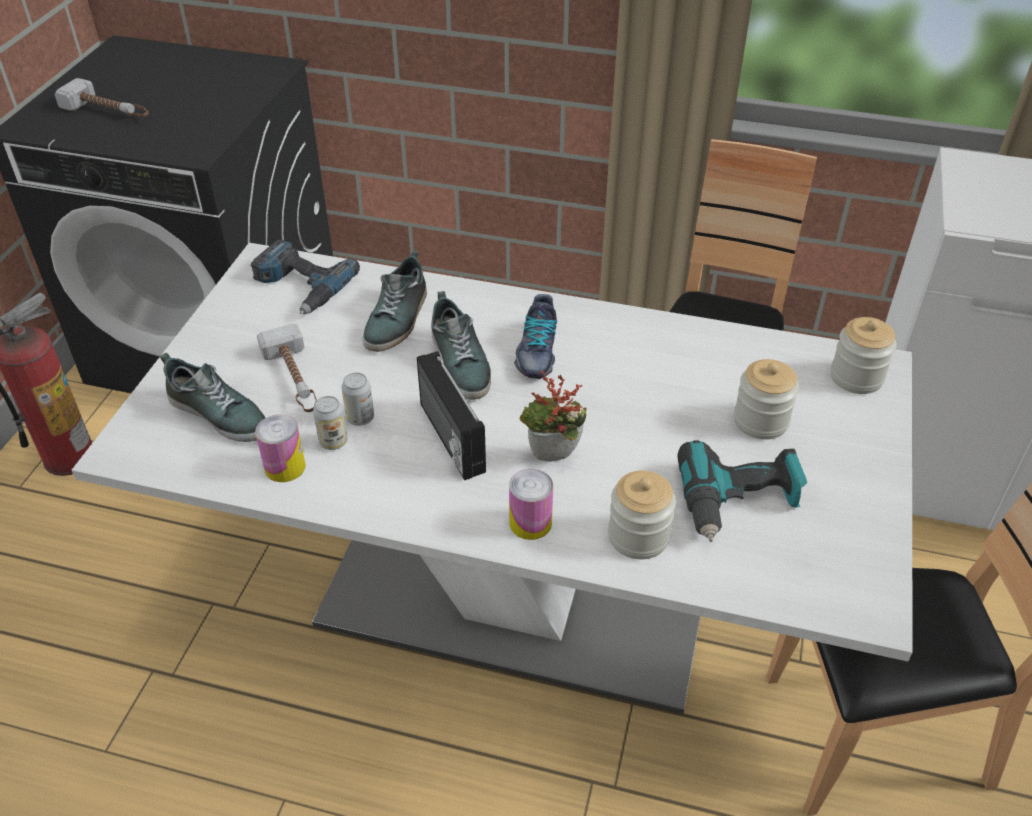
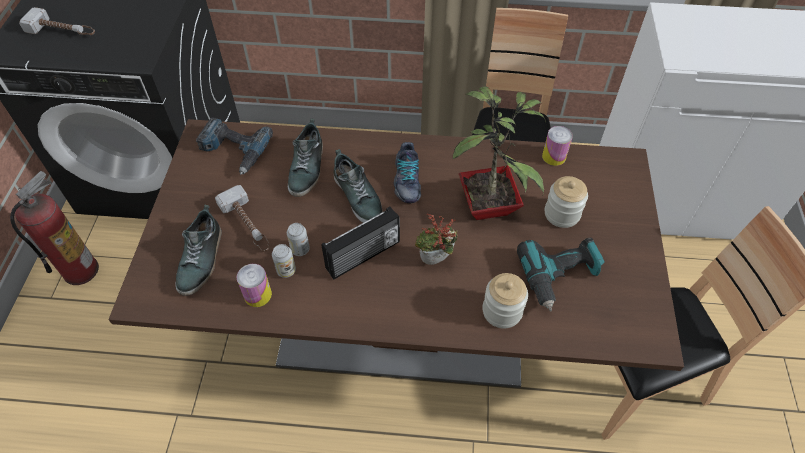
camera: 10 degrees left, 10 degrees up
white dining table [72,243,913,714] -> brown dining table [108,119,684,388]
shoe [160,353,266,442] -> shoe turned 75 degrees clockwise [176,205,222,296]
radio [417,351,486,480] -> radio turned 90 degrees counterclockwise [321,207,400,279]
can [509,469,553,540] -> can moved to [542,126,573,166]
jar [831,317,896,394] -> none
none -> potted plant [453,87,546,220]

